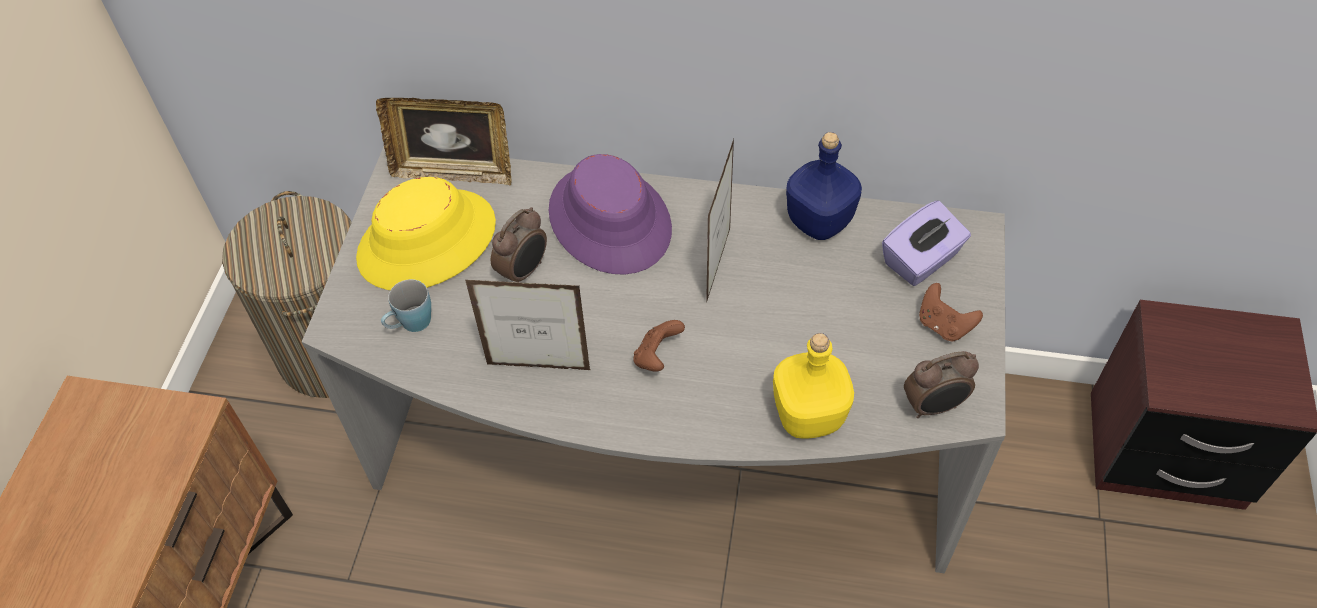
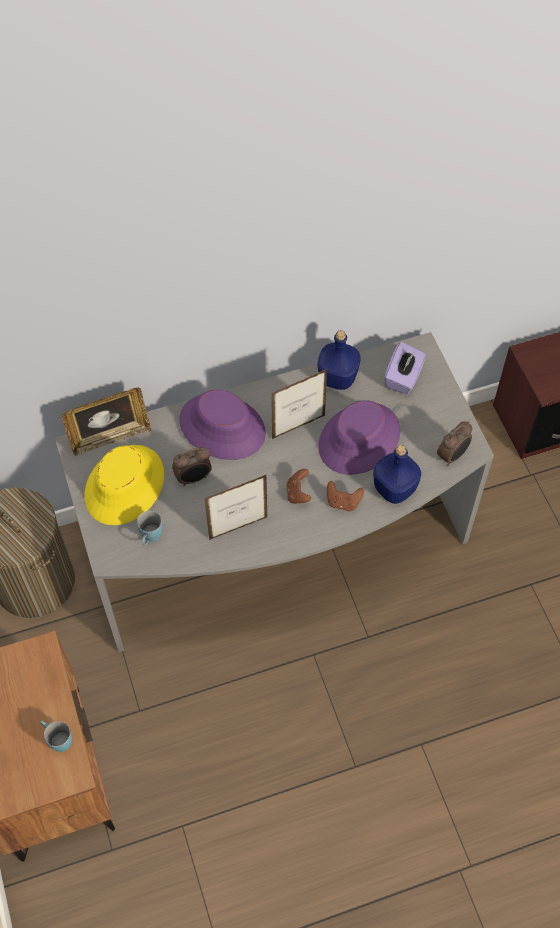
camera: 30 degrees left, 5 degrees up
alarm clock [491,207,547,282] -> alarm clock turned 60 degrees clockwise [172,447,212,486]
picture frame [706,139,734,303] -> picture frame turned 75 degrees clockwise [271,369,327,439]
yellow bottle [773,333,854,439] -> blue bottle [373,445,421,504]
brown game controller [919,283,983,341] -> brown game controller moved to [327,481,364,512]
none -> blue mug [40,720,72,752]
none -> purple hat [318,400,400,475]

